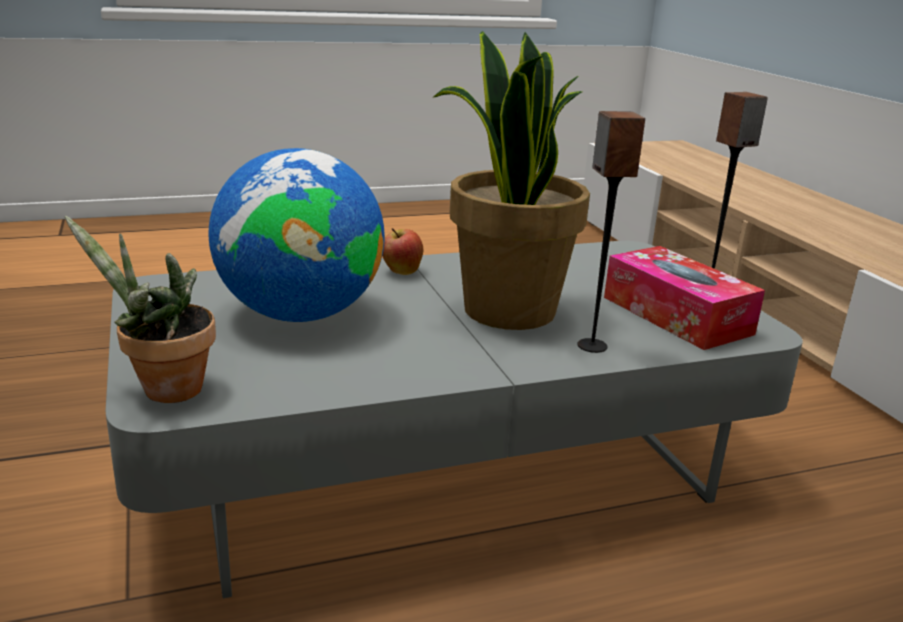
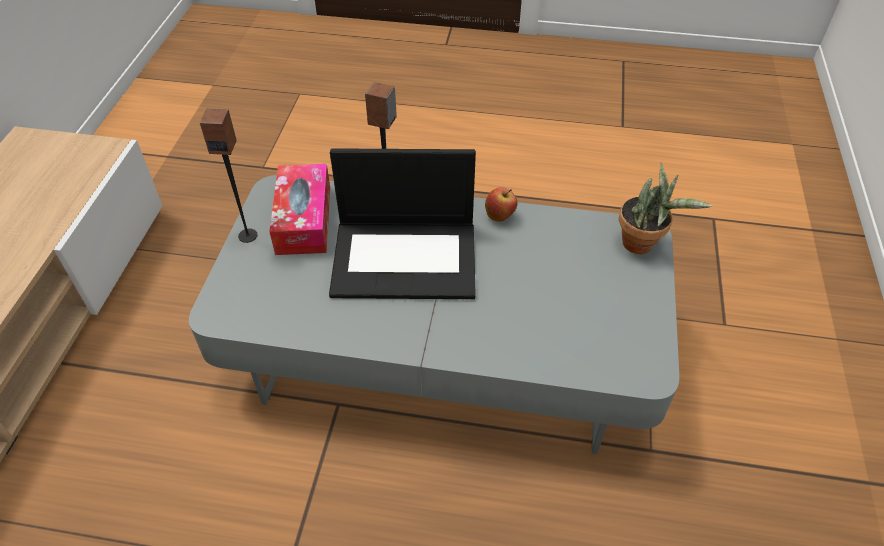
camera: 150 degrees left, 25 degrees up
globe [209,148,385,322] -> none
apple [383,228,423,275] -> apple moved to [485,187,517,222]
potted plant [432,31,590,330] -> laptop [329,148,476,299]

